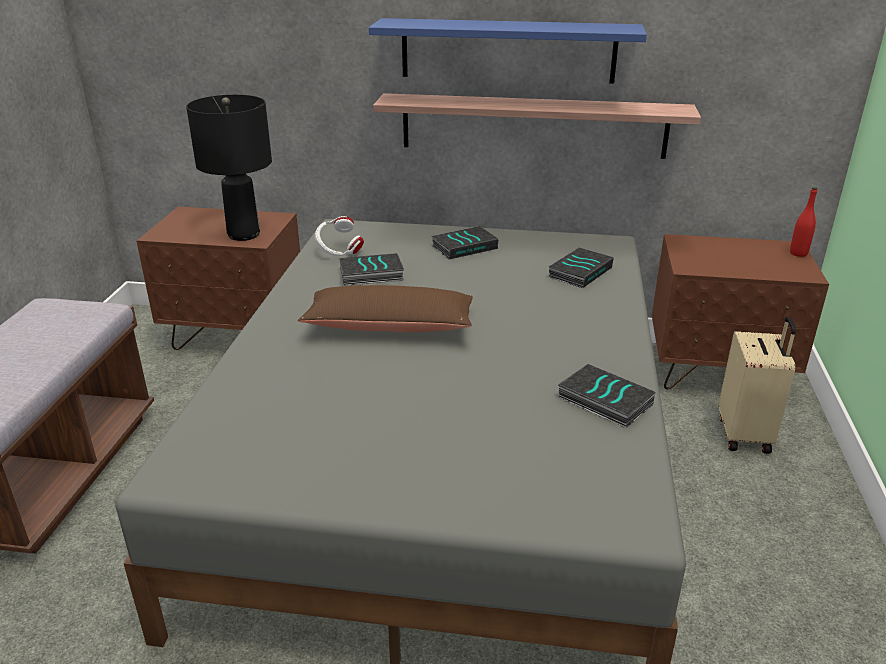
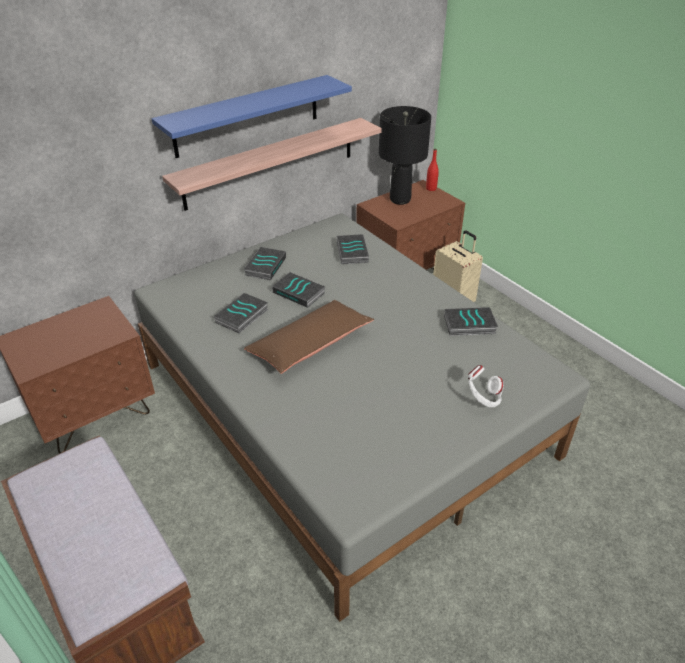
camera: 45 degrees left, 10 degrees up
black table lamp [186,95,272,241] -> black table lamp moved to [379,106,431,205]
white headphones [315,216,364,256] -> white headphones moved to [467,365,504,407]
none -> book [272,272,325,308]

